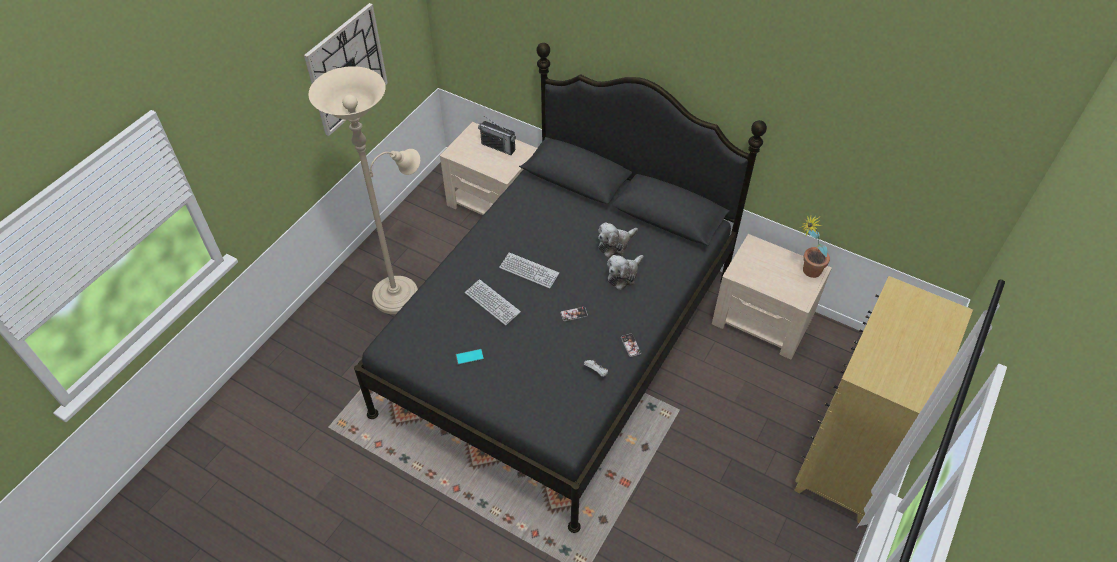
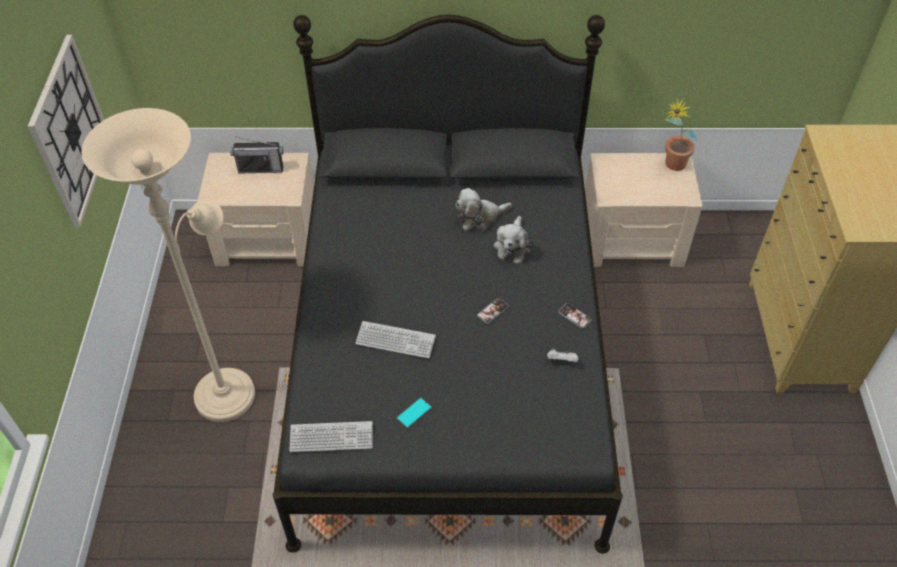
camera: 30 degrees left, 0 degrees up
keyboard [499,252,559,288] -> keyboard moved to [289,421,373,452]
plush toy [598,222,638,258] -> plush toy turned 45 degrees clockwise [455,188,512,231]

